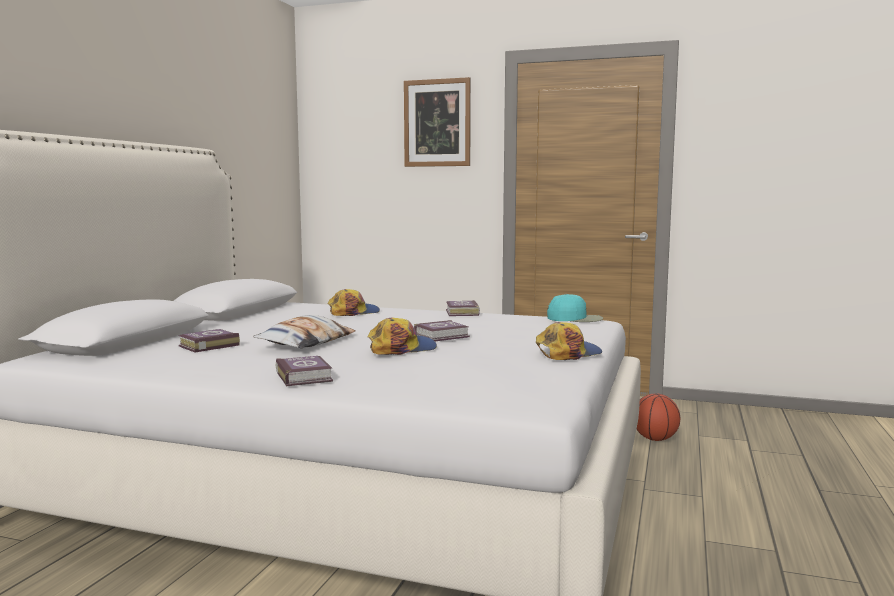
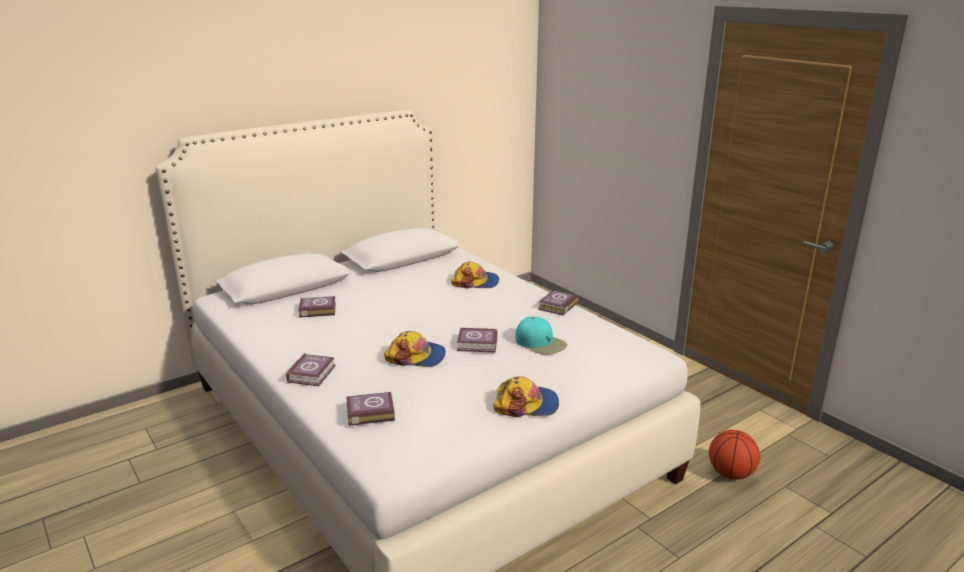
camera: 35 degrees right, 15 degrees up
pillow [253,315,355,349] -> none
picture [404,77,471,167] -> none
turquoise cap [547,294,603,322] -> turquoise cap moved to [516,316,567,355]
none -> book [346,392,395,426]

